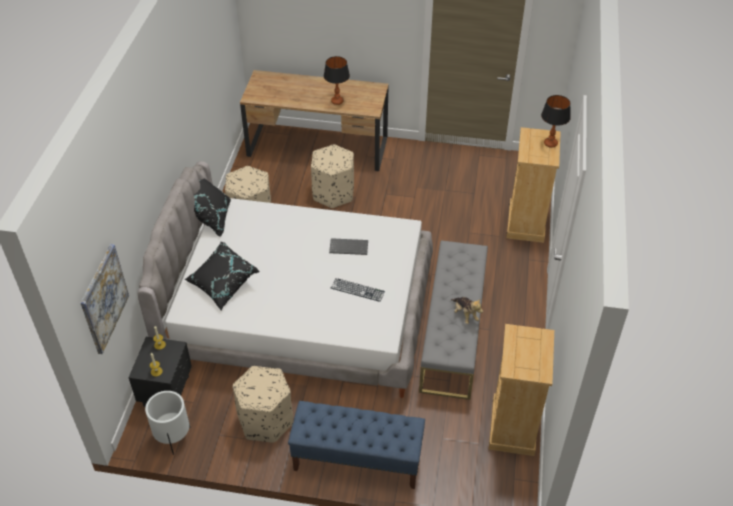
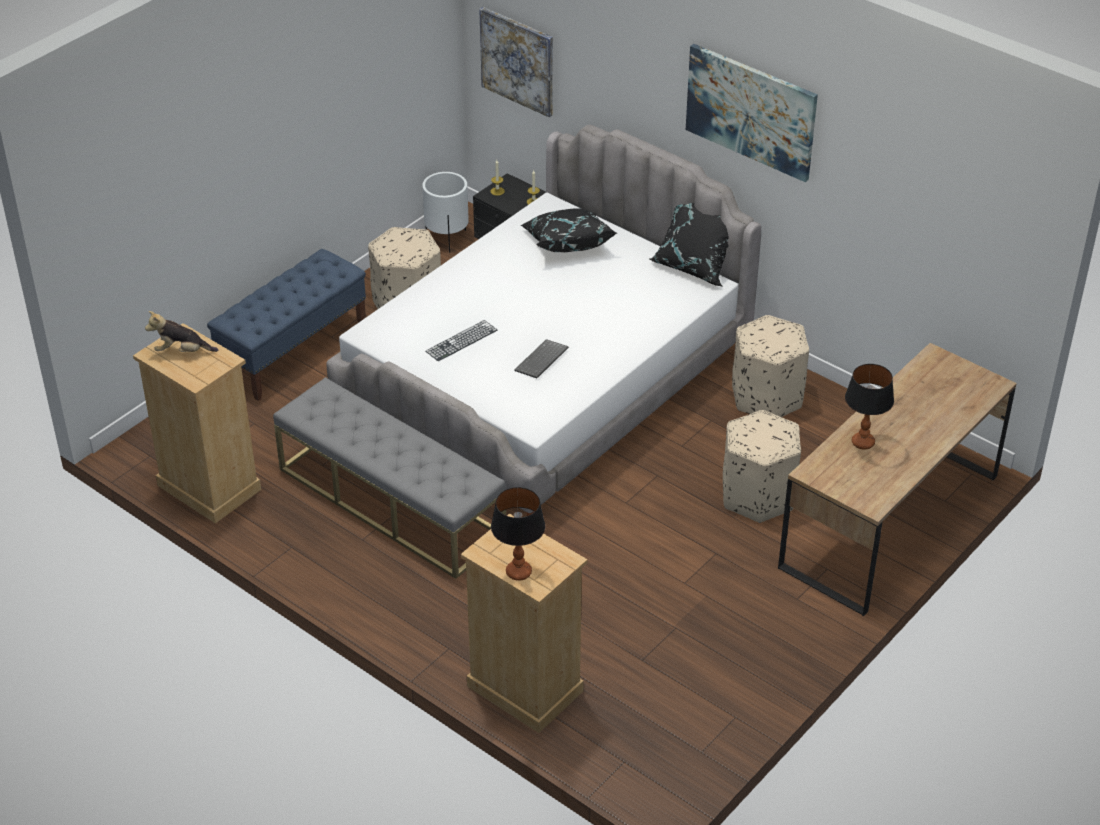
camera: 120 degrees right, 5 degrees down
plush toy [451,297,483,324] -> plush toy moved to [145,311,218,352]
none -> picture [686,44,818,182]

